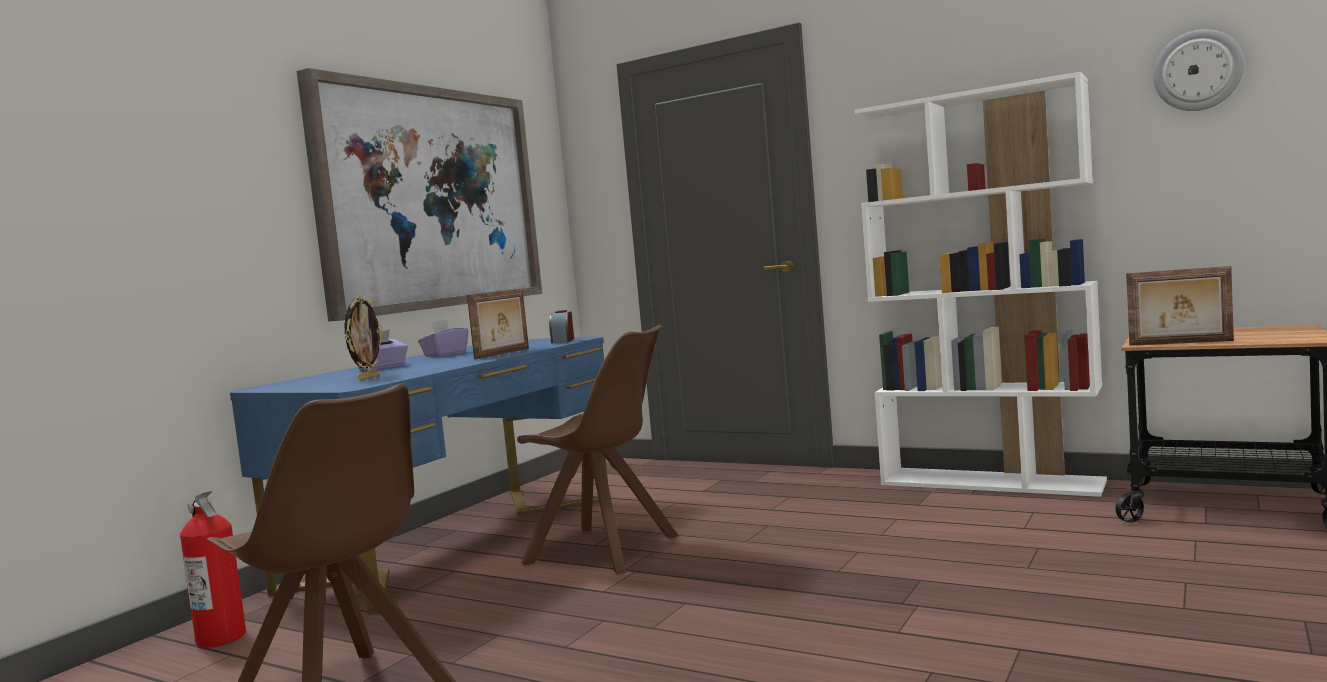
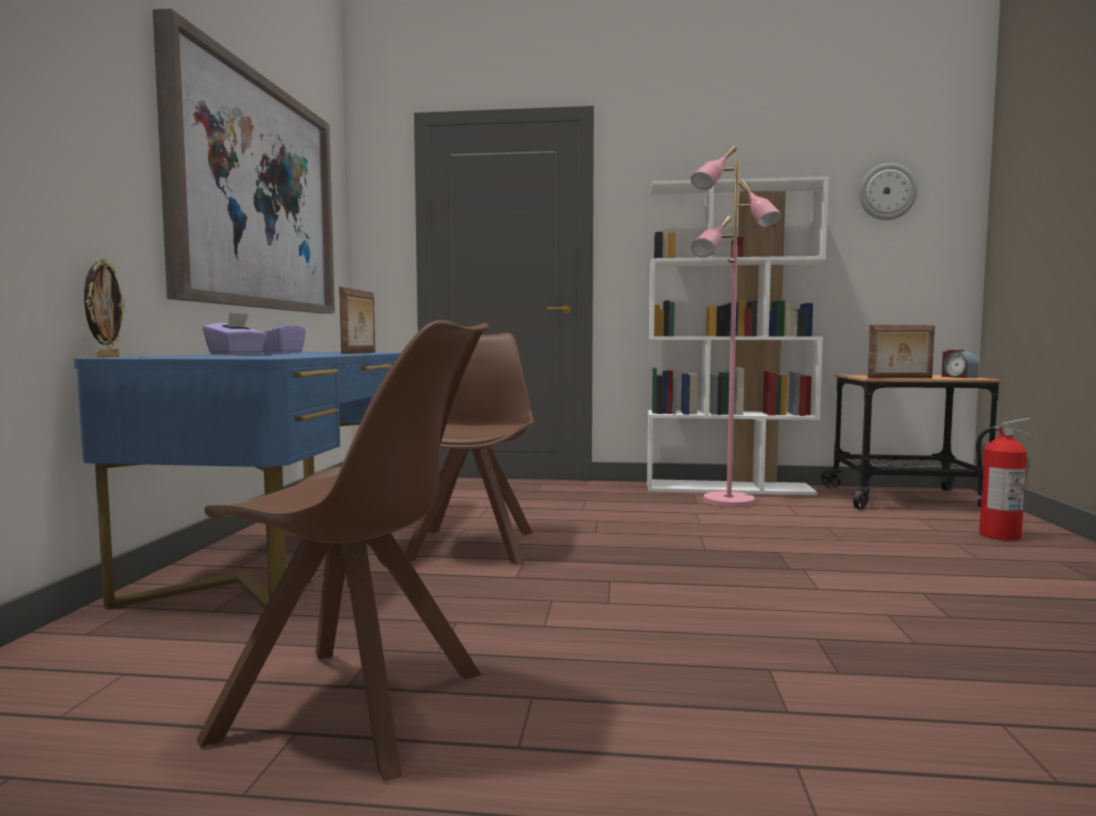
camera: 25 degrees left, 0 degrees up
fire extinguisher [180,491,246,648] -> fire extinguisher moved to [976,418,1033,541]
picture frame [344,295,383,380] -> picture frame moved to [84,258,125,357]
brown chair [517,325,679,575] -> brown chair turned 90 degrees counterclockwise [405,333,533,565]
alarm clock [549,310,574,343] -> alarm clock moved to [942,350,979,378]
none -> pink floor lamp [691,146,782,508]

